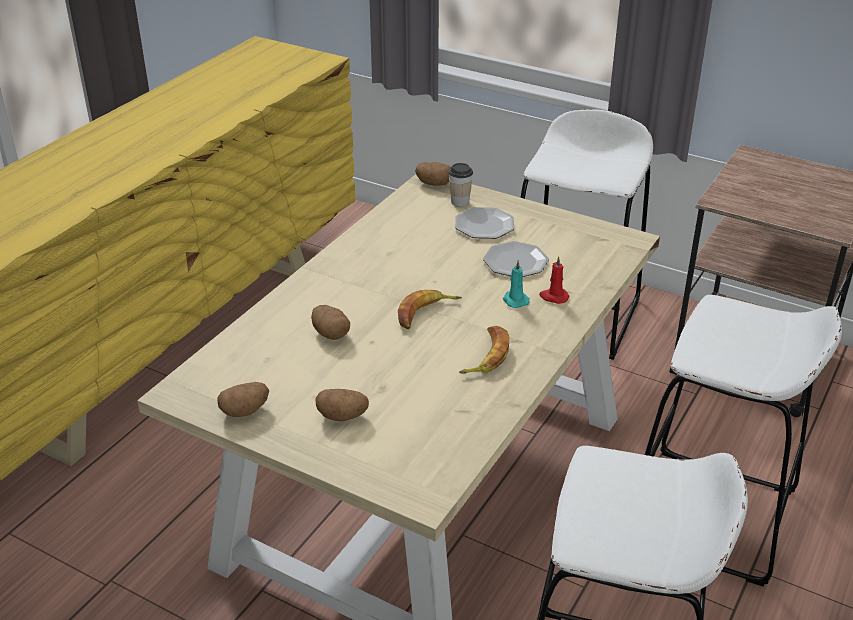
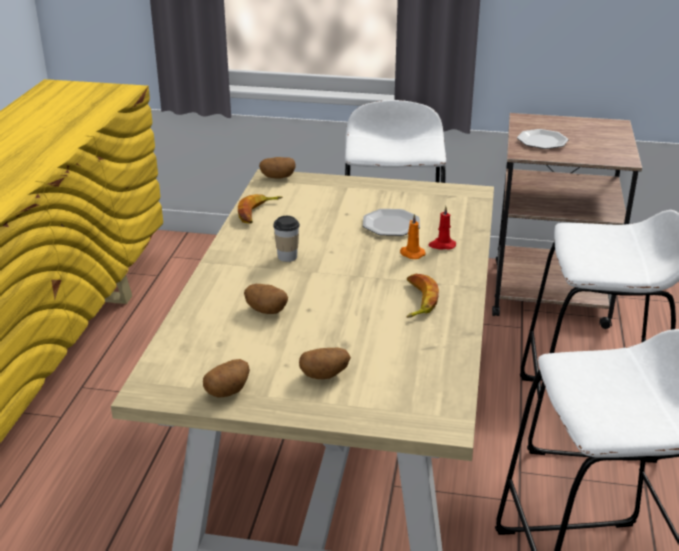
camera: 20 degrees left, 5 degrees down
banana [398,290,462,329] -> banana moved to [238,194,282,223]
cup [449,163,473,207] -> cup moved to [273,216,300,262]
plate [455,207,514,239] -> plate moved to [517,129,568,149]
turquoise candle [503,260,530,308] -> orange candle [400,214,426,259]

